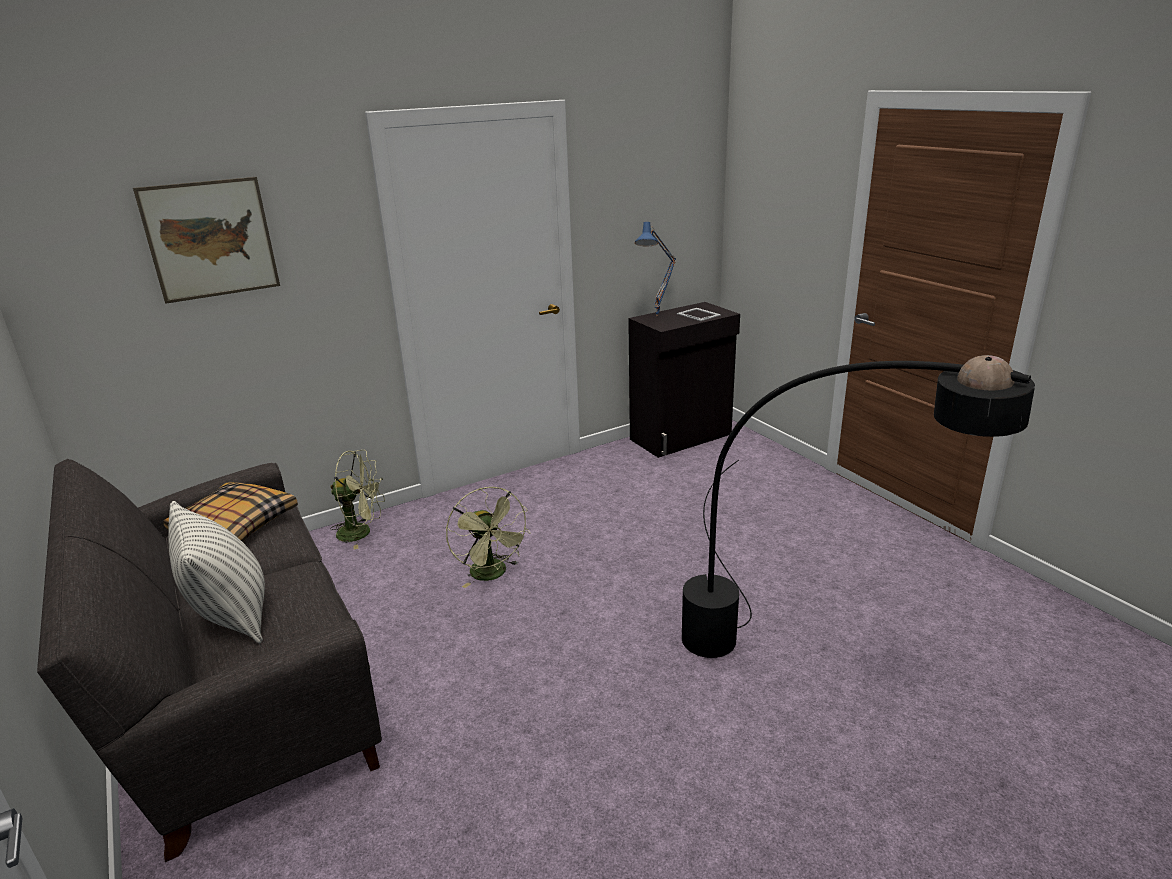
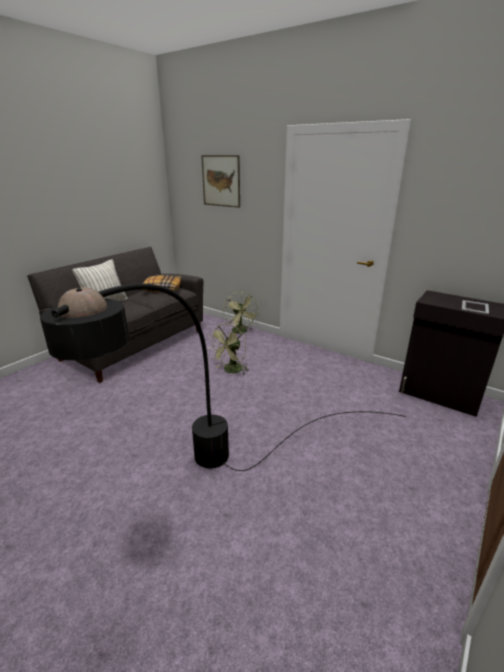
camera: 65 degrees right, 0 degrees up
blue table lamp [635,222,676,316] -> none

